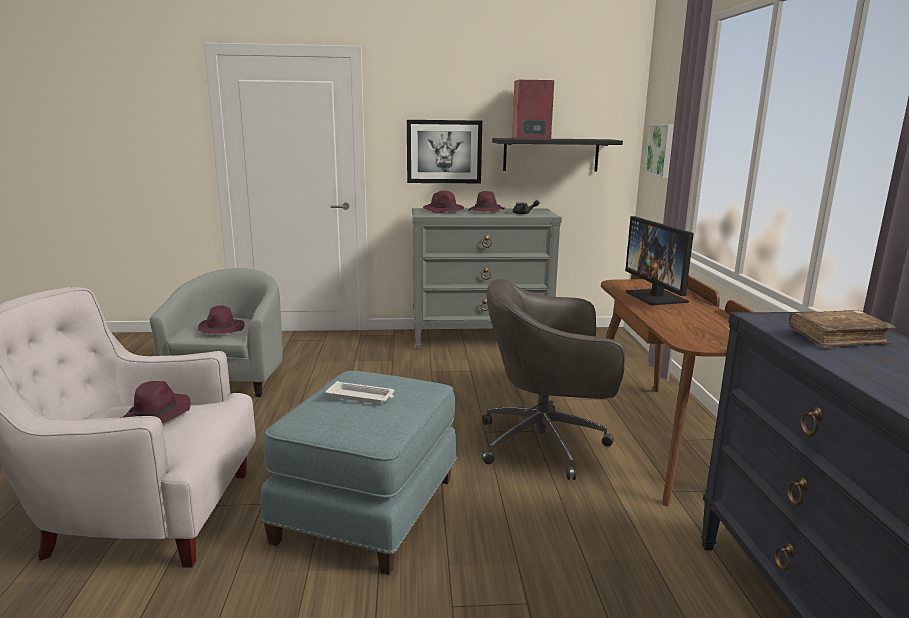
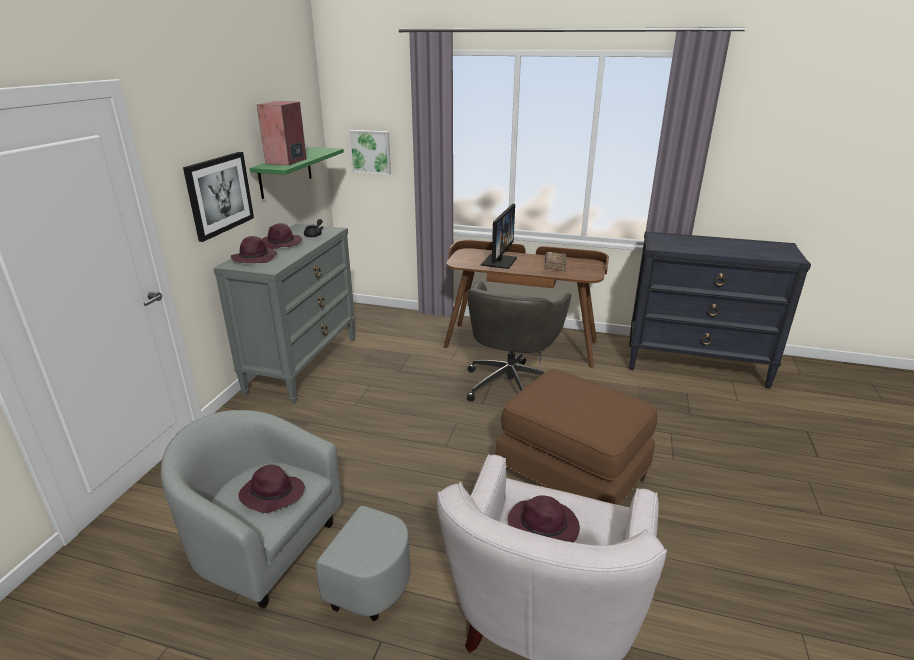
camera: 70 degrees left, 10 degrees up
blue ottoman [261,371,457,575] -> brown ottoman [495,369,657,505]
white tray [325,381,395,404] -> none
black shelf [492,138,623,172] -> green shelf [250,147,344,199]
monitor [625,216,694,305] -> monitor turned 75 degrees counterclockwise [481,204,517,269]
brown book [789,310,895,348] -> brown book moved to [545,252,567,272]

